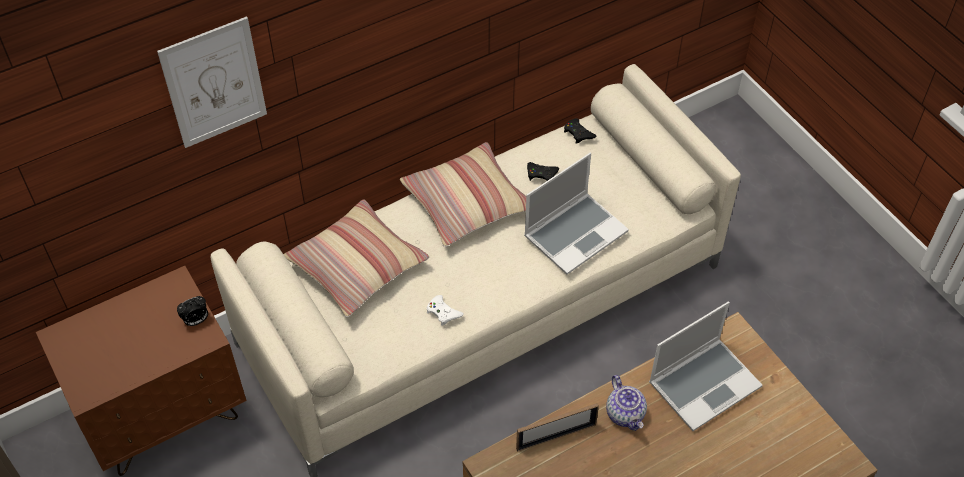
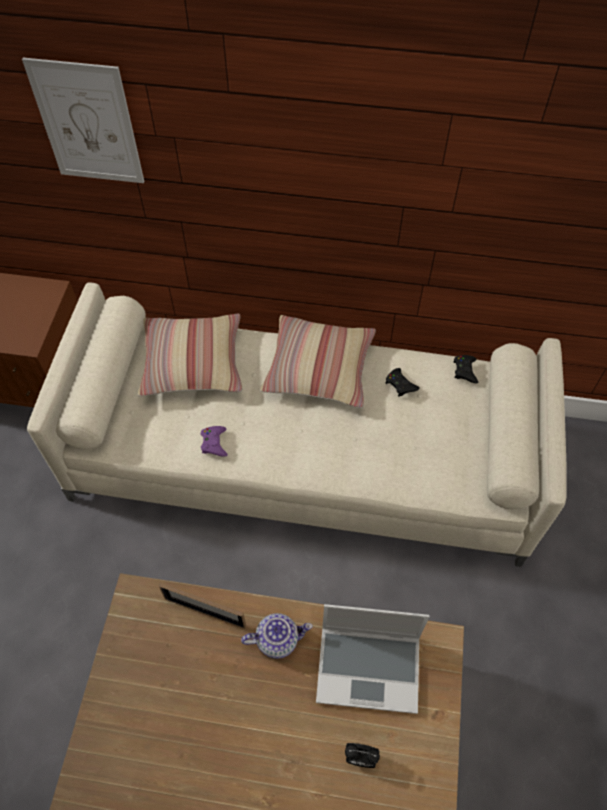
camera: 40 degrees right, 5 degrees up
alarm clock [177,296,208,326] -> alarm clock moved to [345,743,380,768]
white game controller [427,295,464,326] -> purple game controller [201,426,228,456]
laptop [524,153,629,275] -> none
teapot [606,375,647,431] -> teapot turned 120 degrees counterclockwise [241,613,313,659]

